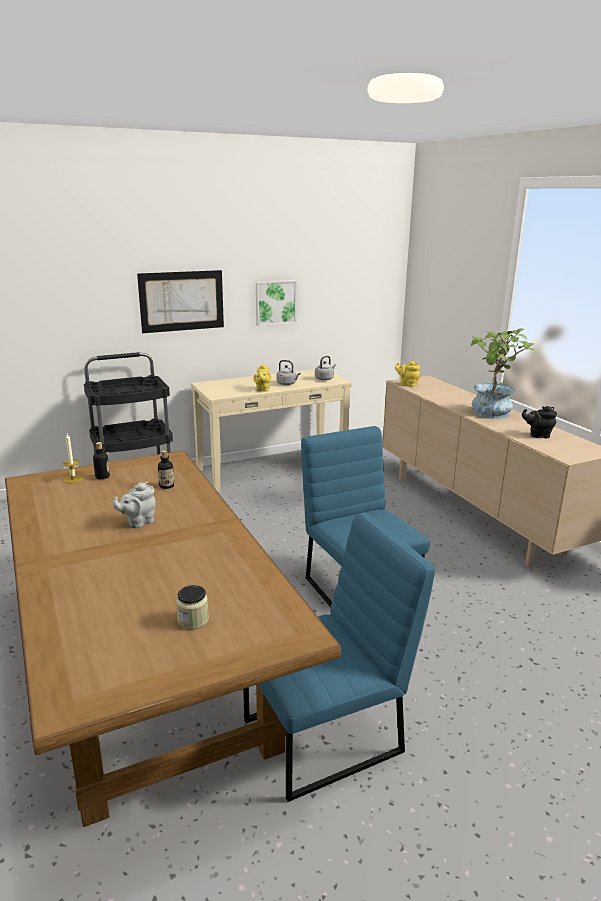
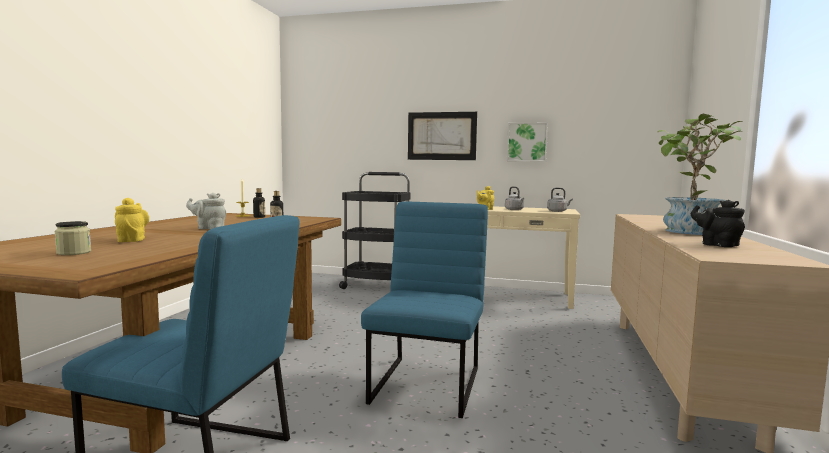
camera: 40 degrees right, 15 degrees down
yellow teapot [395,361,420,387] -> yellow teapot moved to [115,197,149,242]

